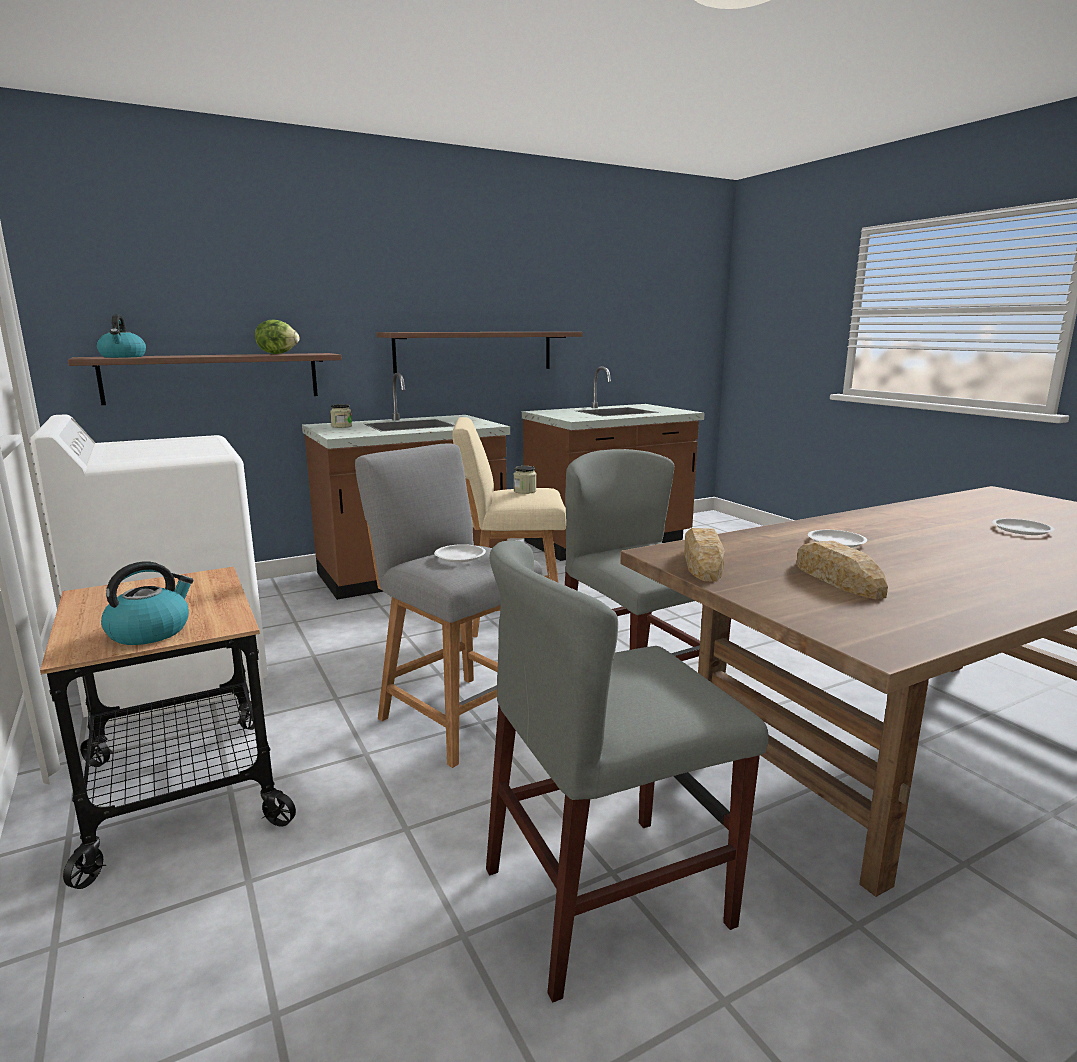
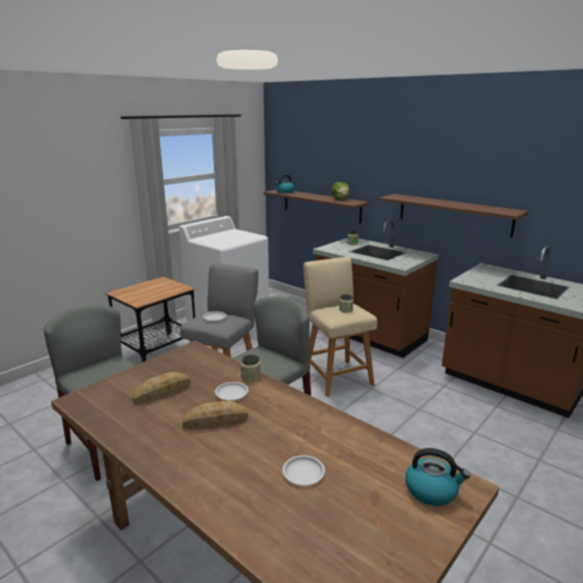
camera: 70 degrees right, 5 degrees up
kettle [101,561,194,645] -> kettle moved to [406,448,470,506]
bread [684,528,725,582] -> bread moved to [182,401,248,430]
none -> jar [241,354,261,382]

